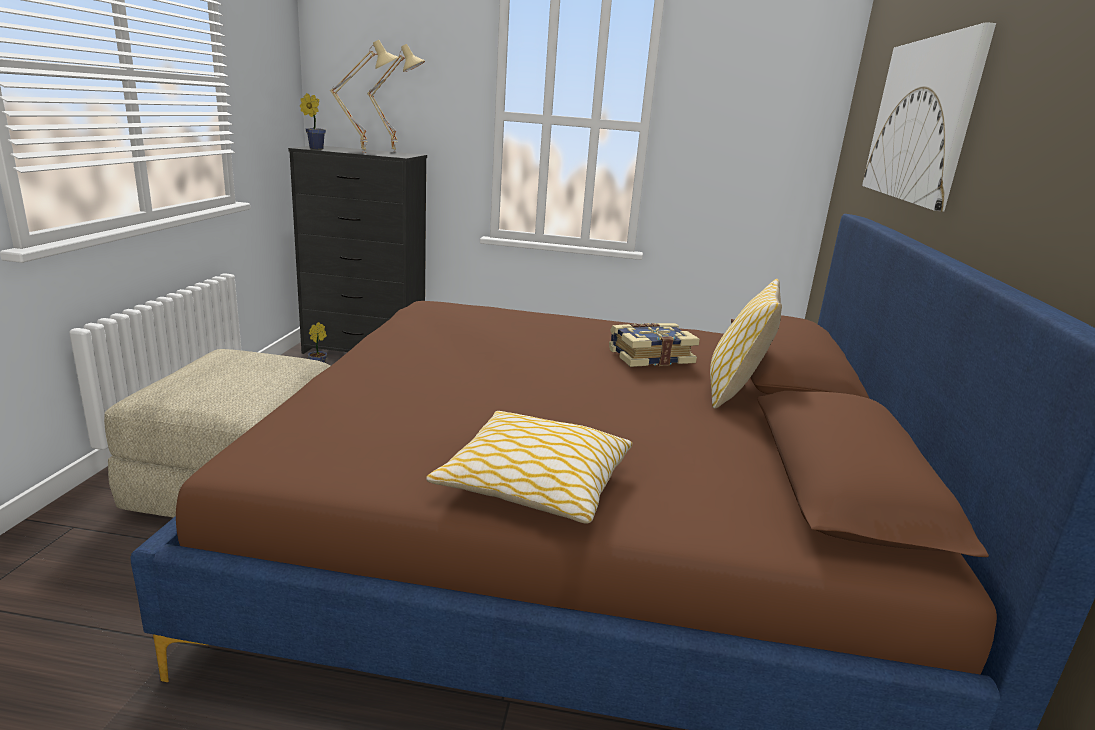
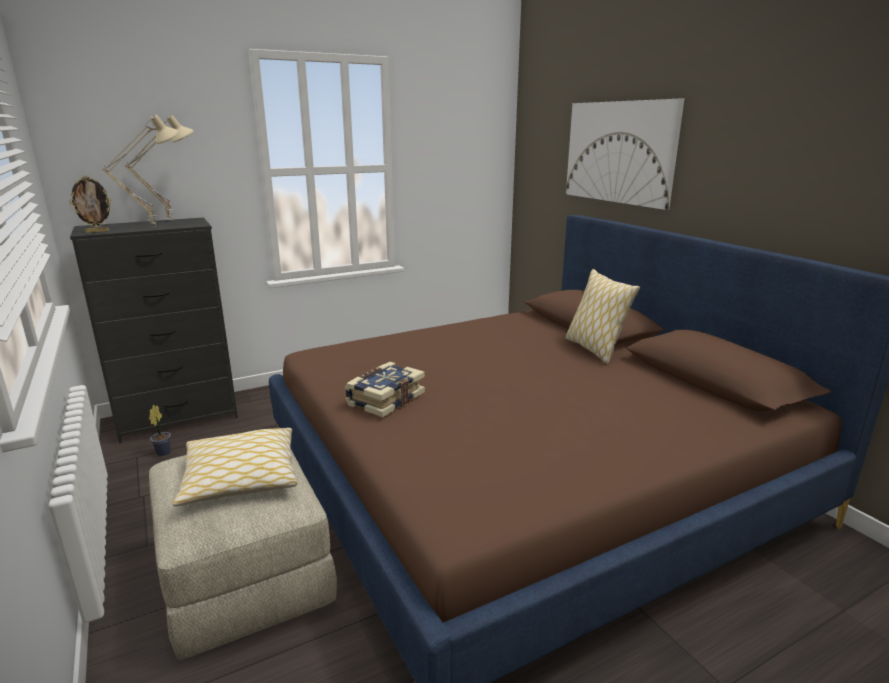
camera: 35 degrees left, 0 degrees up
potted plant [300,93,326,150] -> picture frame [69,175,112,233]
pillow [426,411,633,524] -> pillow moved to [173,428,298,506]
book [609,323,700,367] -> book moved to [344,362,425,418]

